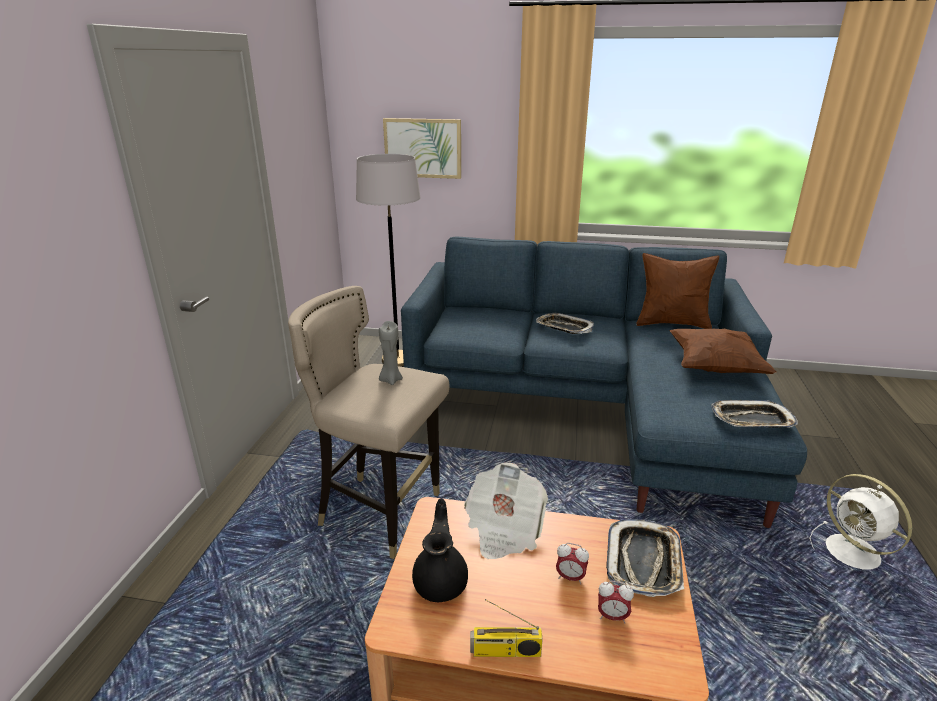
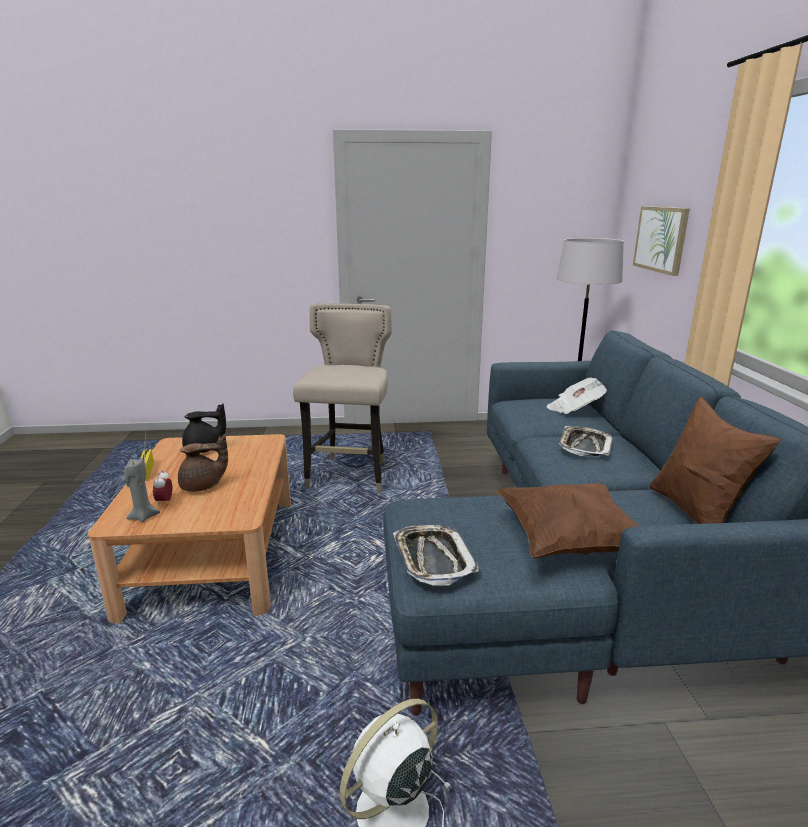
camera: 75 degrees right, 5 degrees down
grey candle [379,321,403,385] -> grey candle moved to [124,458,160,522]
newspaper [464,462,548,559] -> newspaper moved to [547,378,607,414]
alarm clock [556,543,589,585] -> brown teapot [178,434,228,492]
tray [606,519,684,597] -> none

